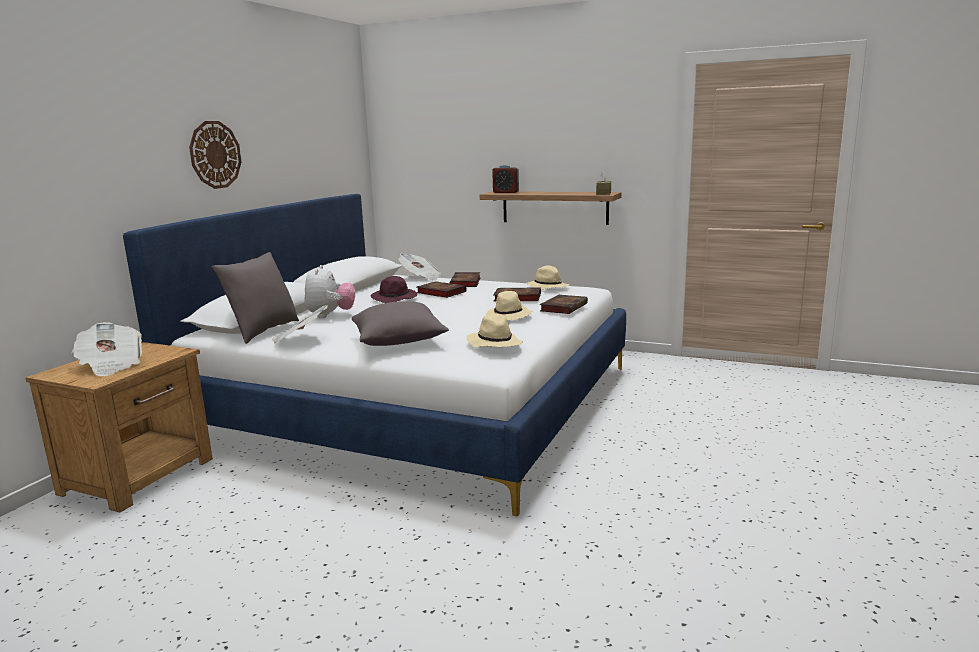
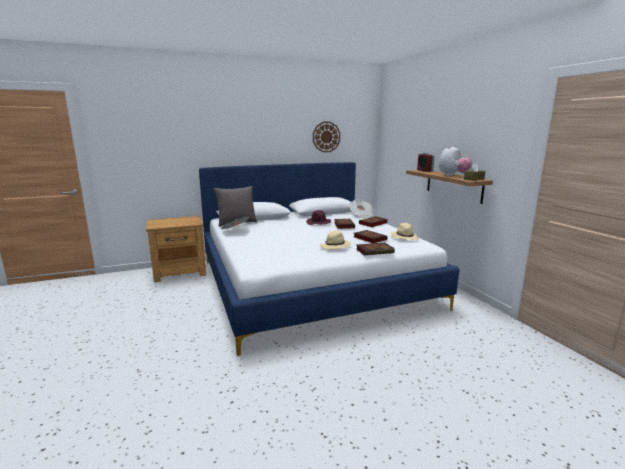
camera: 45 degrees right, 0 degrees up
newspaper [72,322,142,376] -> none
wall clock [189,121,241,189] -> wall clock moved to [313,122,340,152]
plush toy [305,265,355,318] -> plush toy moved to [439,145,472,176]
grey pillow [352,301,449,346] -> none
beige hat [466,314,523,347] -> none

